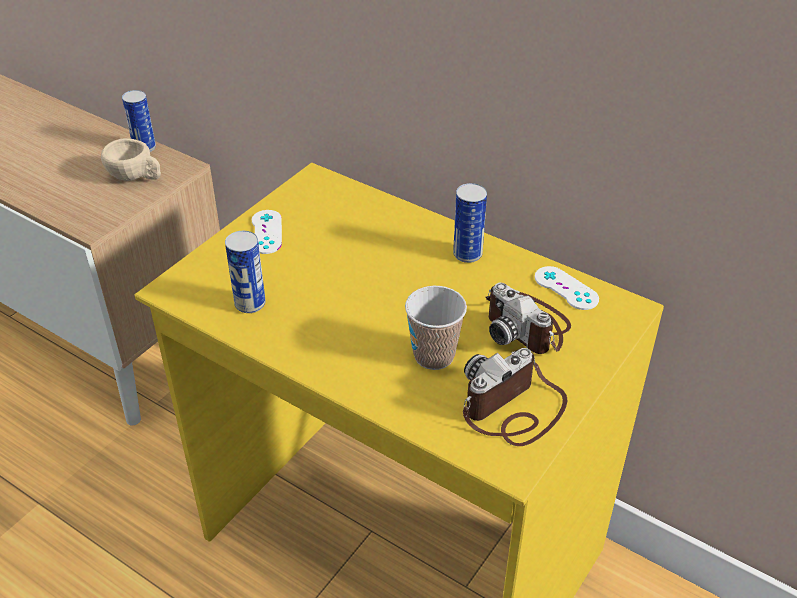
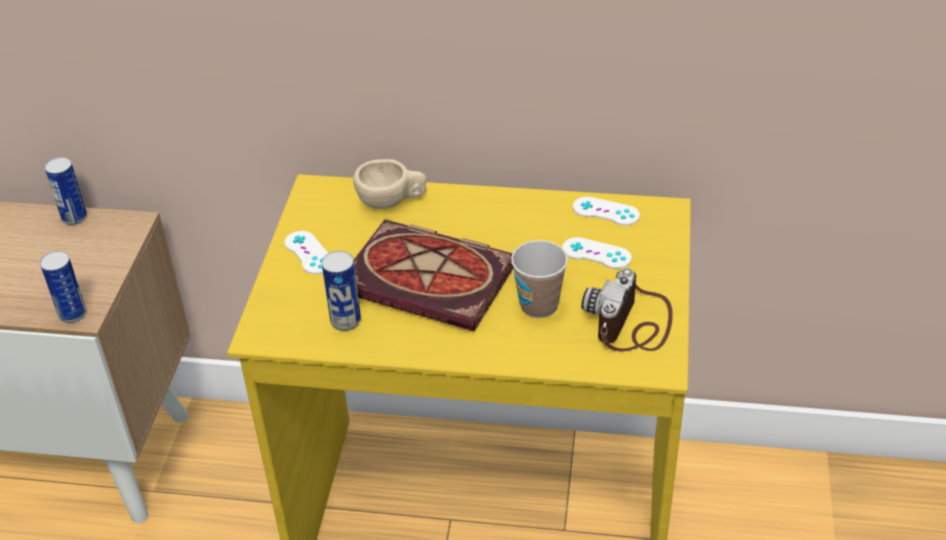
camera: 25 degrees left, 0 degrees up
beige cup [101,138,161,181] -> beige cup moved to [353,159,427,209]
can [453,183,487,263] -> can moved to [40,251,86,323]
camera [485,282,571,354] -> white game controller [562,237,632,269]
none -> book [354,219,514,331]

